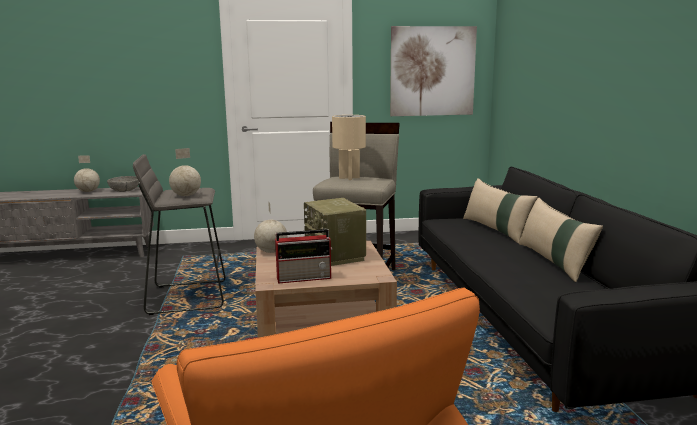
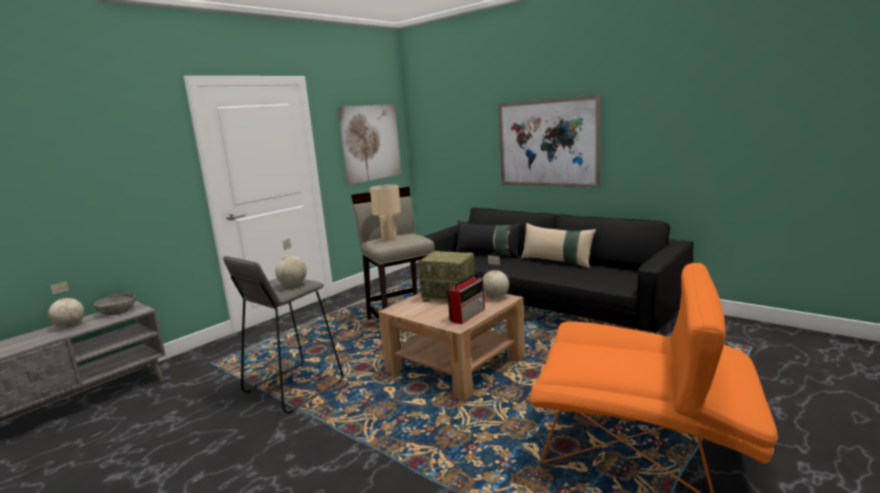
camera: 40 degrees left, 0 degrees up
globe [254,201,288,253] -> globe moved to [482,255,509,299]
beige pillow [463,178,538,244] -> black pillow [455,220,523,258]
none -> picture [498,95,601,188]

